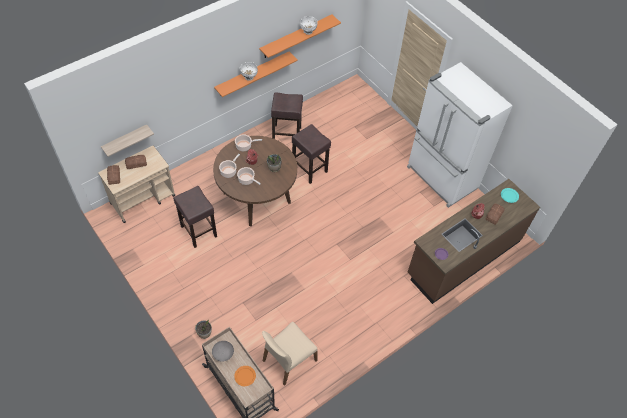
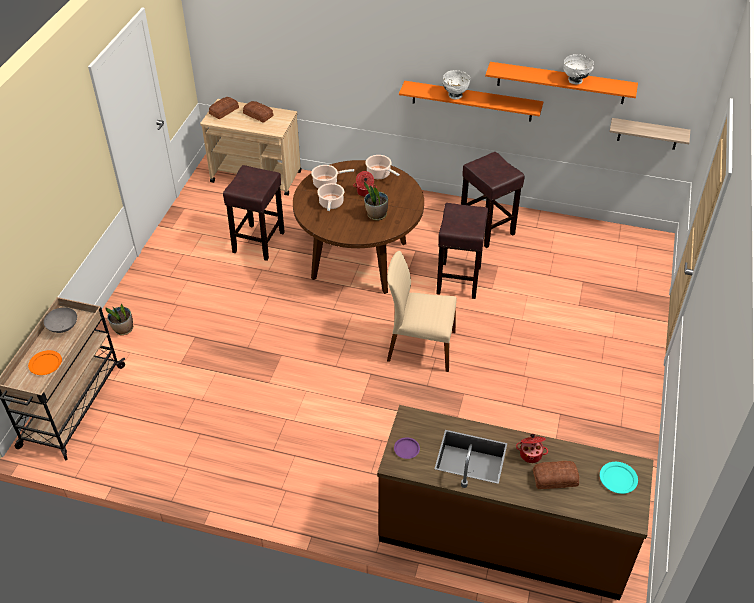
camera: 55 degrees right, 10 degrees down
shelf [101,124,154,157] -> shelf moved to [610,118,690,150]
beige chair [262,321,317,386] -> beige chair moved to [387,251,457,372]
white fridge [407,62,513,208] -> none

